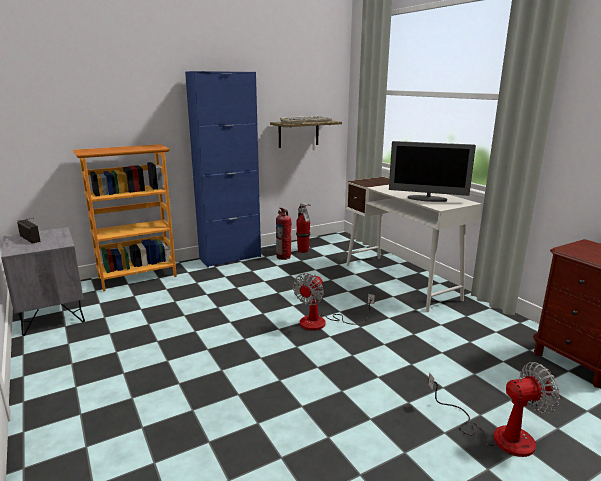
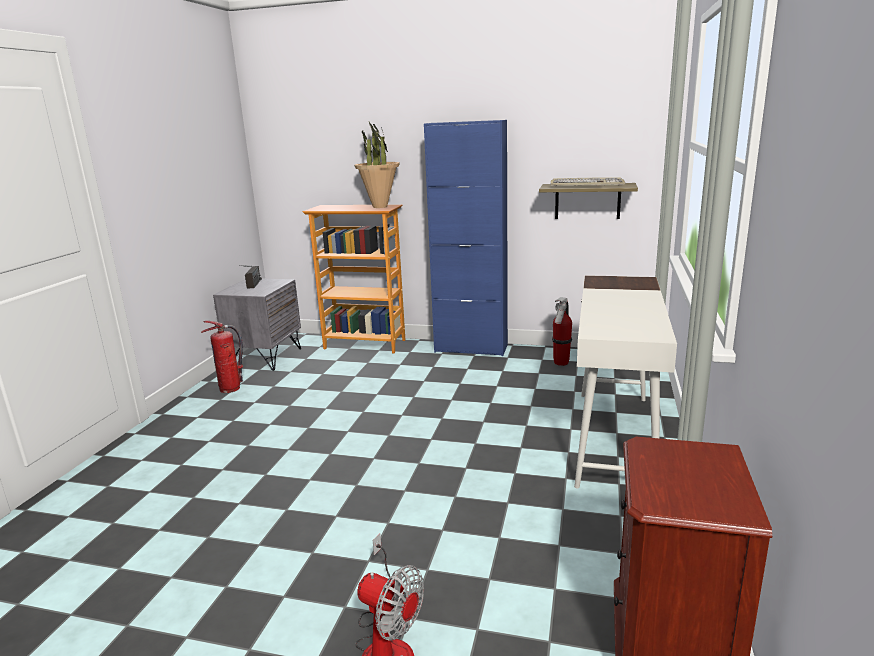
camera: 45 degrees right, 0 degrees up
fire extinguisher [276,208,292,260] -> fire extinguisher moved to [201,321,243,393]
fan [293,273,375,331] -> none
monitor [389,141,476,202] -> none
none -> potted plant [355,122,400,208]

